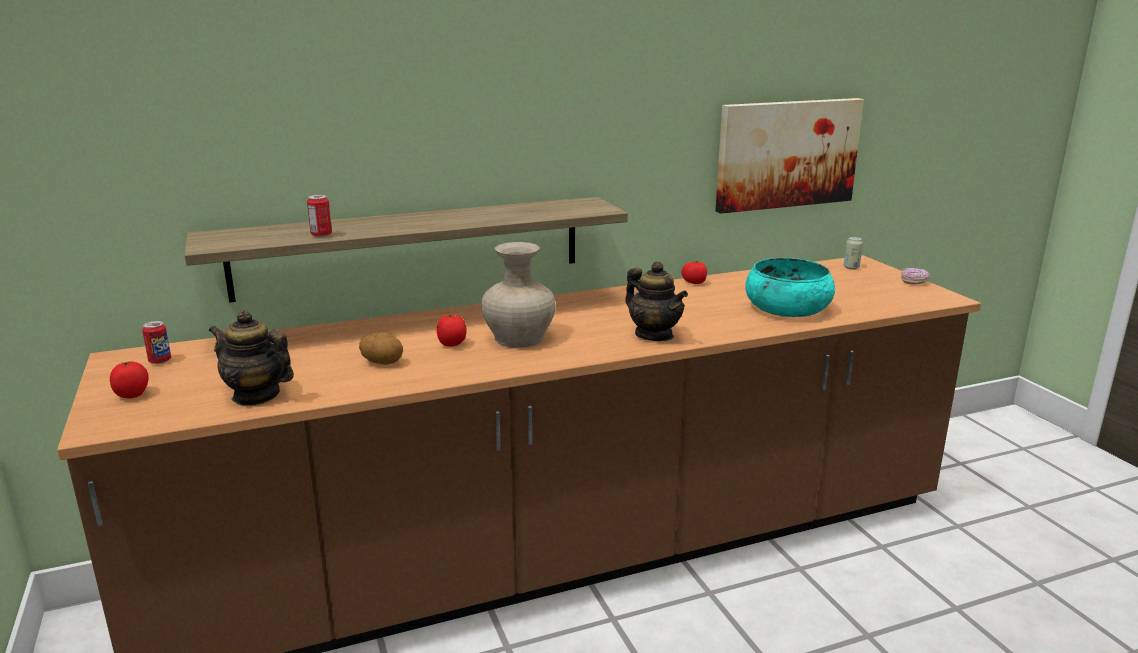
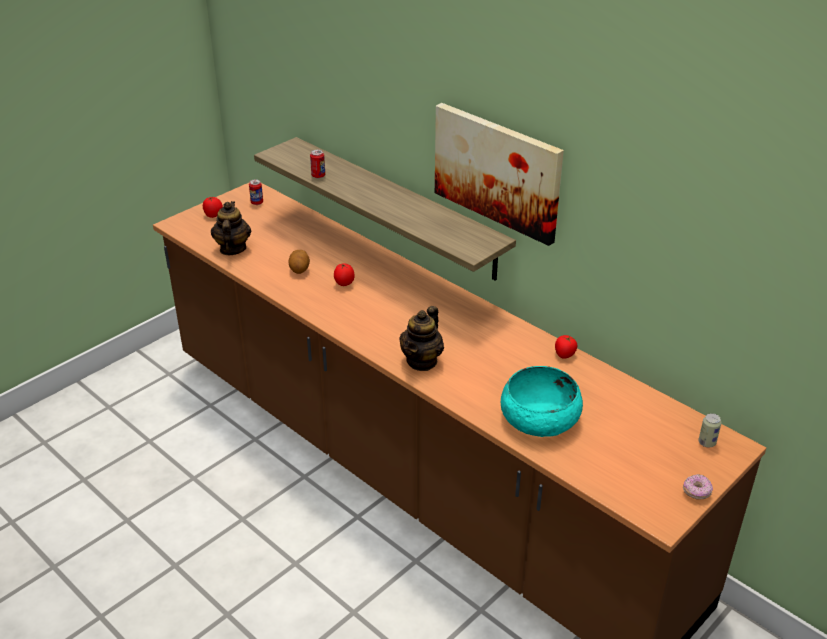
camera: 65 degrees right, 15 degrees up
beige vase [482,242,556,348] -> none
picture [715,98,864,214] -> picture moved to [435,103,564,246]

